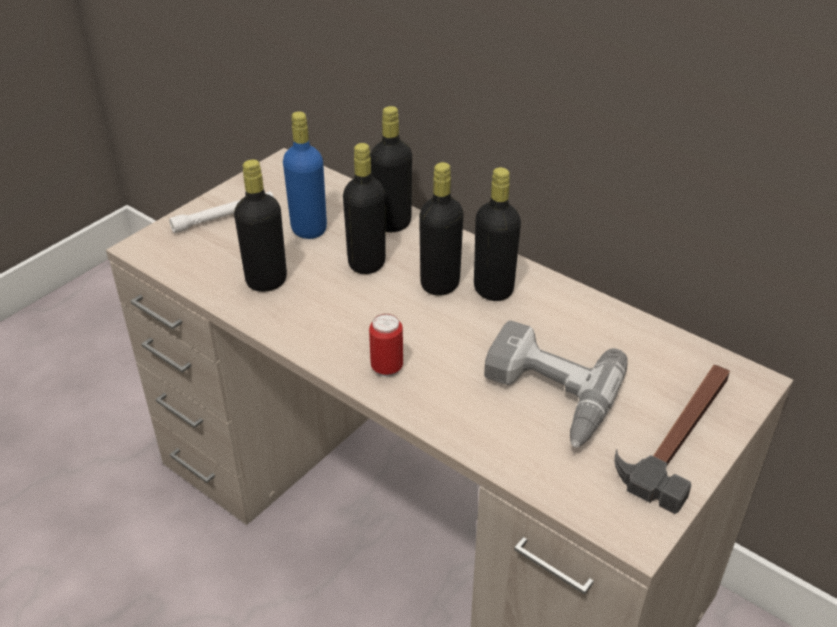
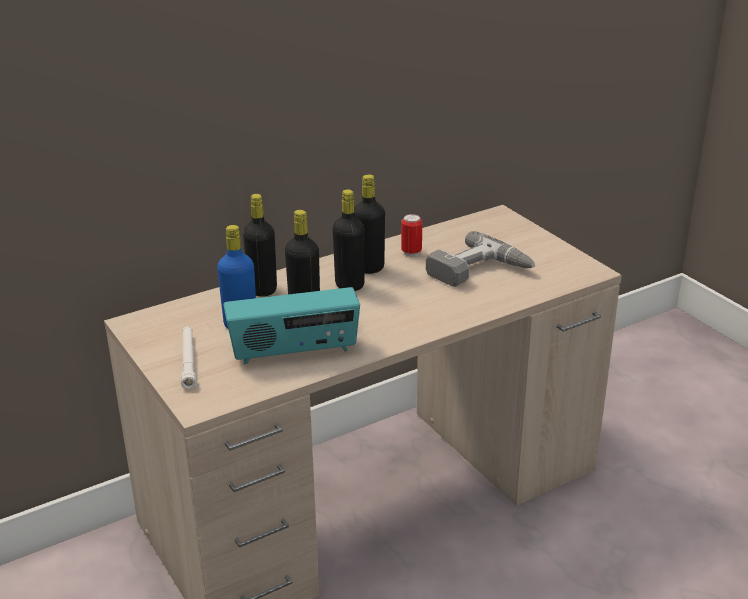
camera: 70 degrees left, 10 degrees down
black bottle [234,159,287,292] -> radio [224,287,360,364]
can [369,314,403,377] -> can moved to [401,214,422,256]
hammer [614,365,730,514] -> none

